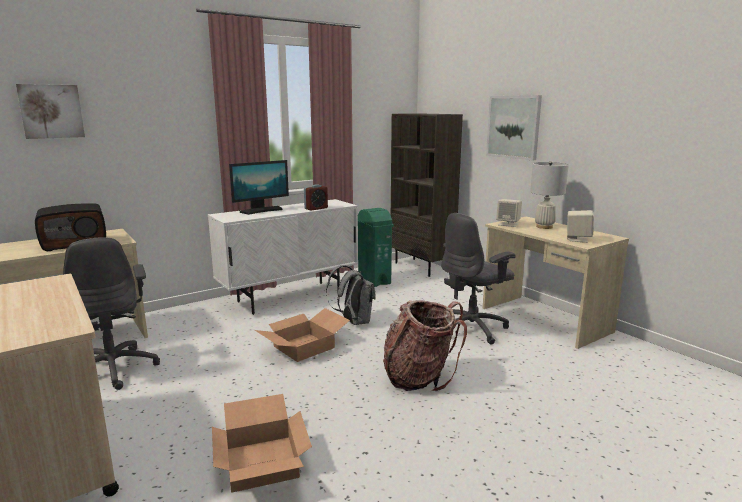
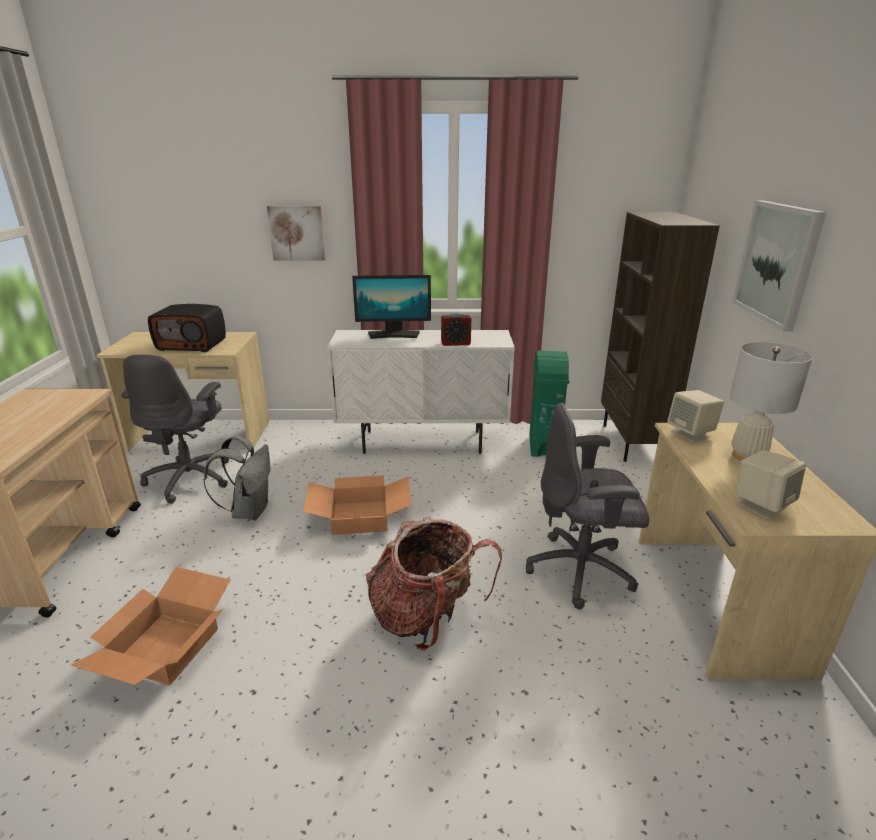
camera: 35 degrees right, 10 degrees up
picture [16,84,85,139] -> picture moved to [267,206,325,261]
grey backpack [326,265,376,325] -> grey backpack moved to [204,436,270,520]

